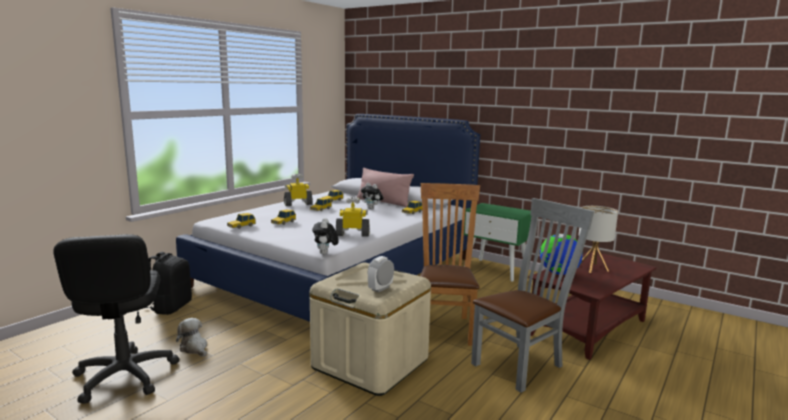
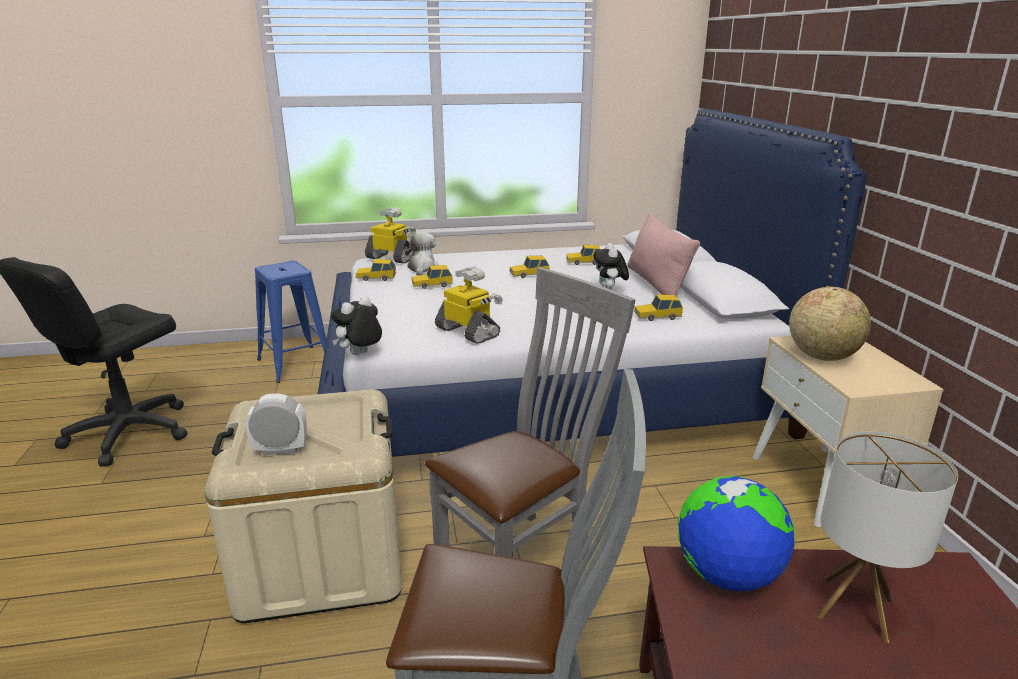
camera: 45 degrees right, 10 degrees up
black backpack [145,252,192,315] -> blue stool [255,261,327,383]
plush toy [176,318,207,357] -> plush toy moved to [404,232,439,276]
toy robot [284,173,313,206] -> toy robot moved to [365,207,416,263]
brown chair [420,183,480,346] -> grey chair [425,267,636,560]
green nightstand [464,203,531,282] -> beige nightstand [753,336,944,527]
none -> globe [789,287,871,361]

